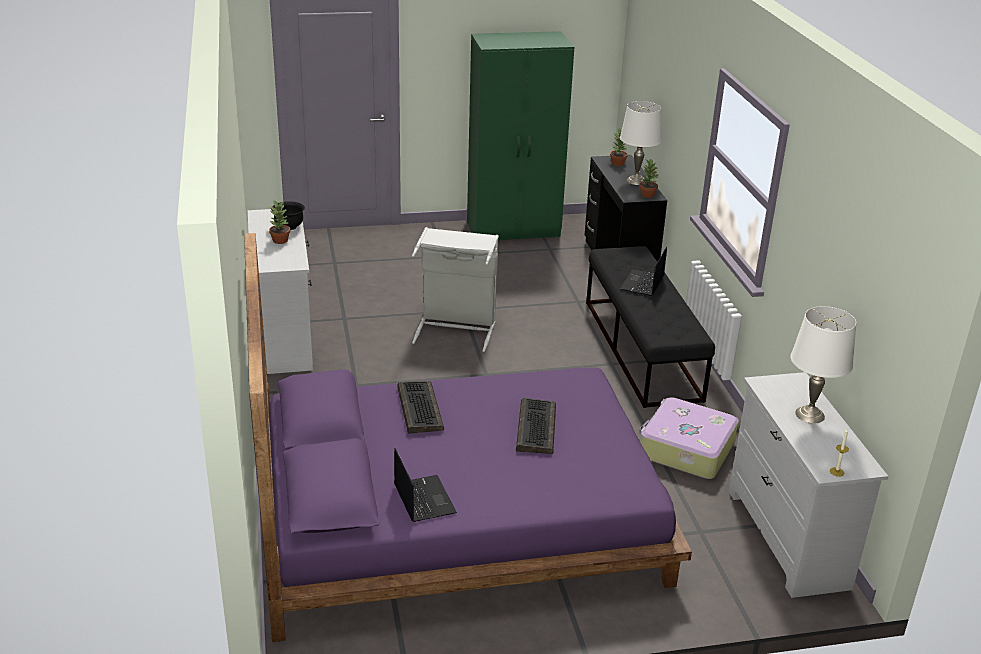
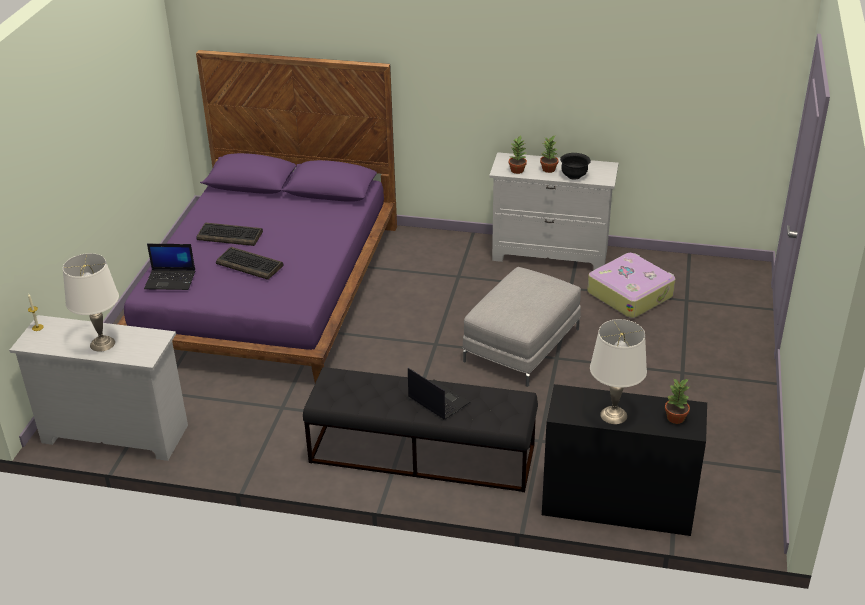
camera: 115 degrees right, 5 degrees up
laptop [394,448,457,522] -> laptop moved to [144,244,195,290]
keyboard [397,381,444,434] -> keyboard moved to [197,223,263,246]
grey laundry basket [412,227,499,352] -> grey ottoman [463,267,581,387]
green wardrobe [467,31,574,240] -> none
potted plant [639,159,659,198] -> potted plant moved to [509,136,527,174]
suitcase [639,397,739,479] -> suitcase moved to [587,253,675,318]

